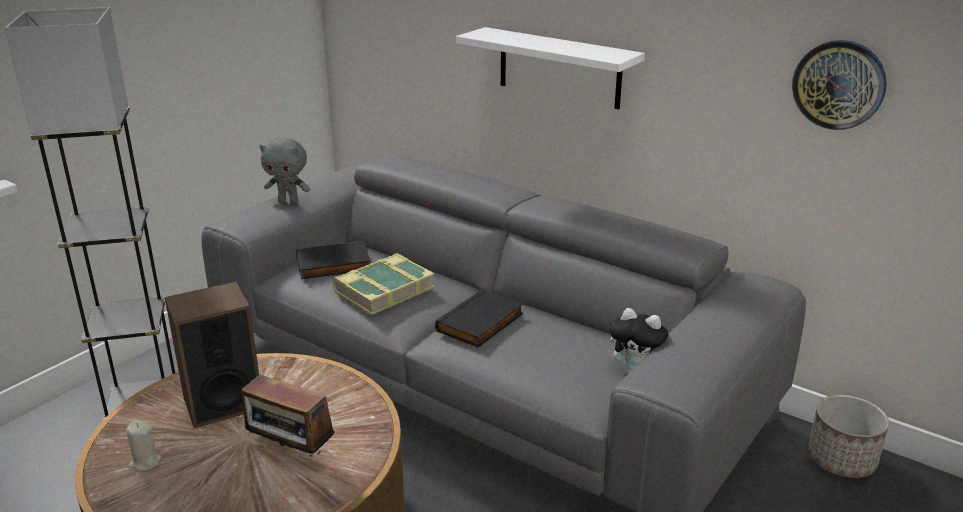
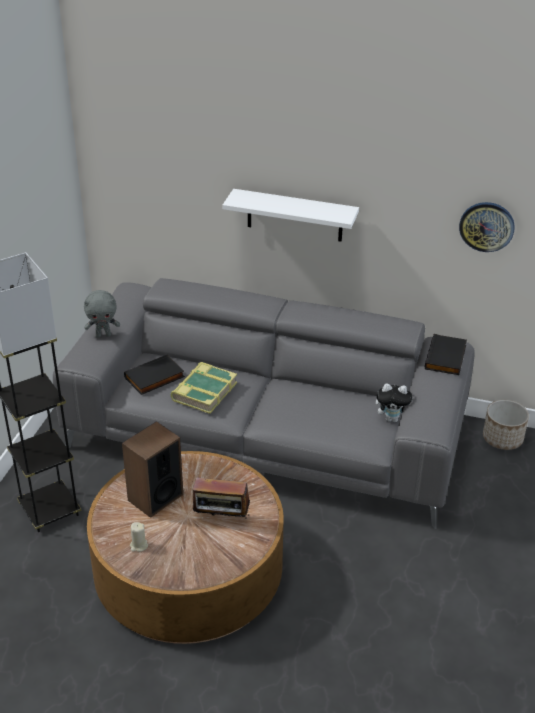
camera: 20 degrees left, 10 degrees up
black book [435,289,523,348] -> black book moved to [425,334,467,375]

